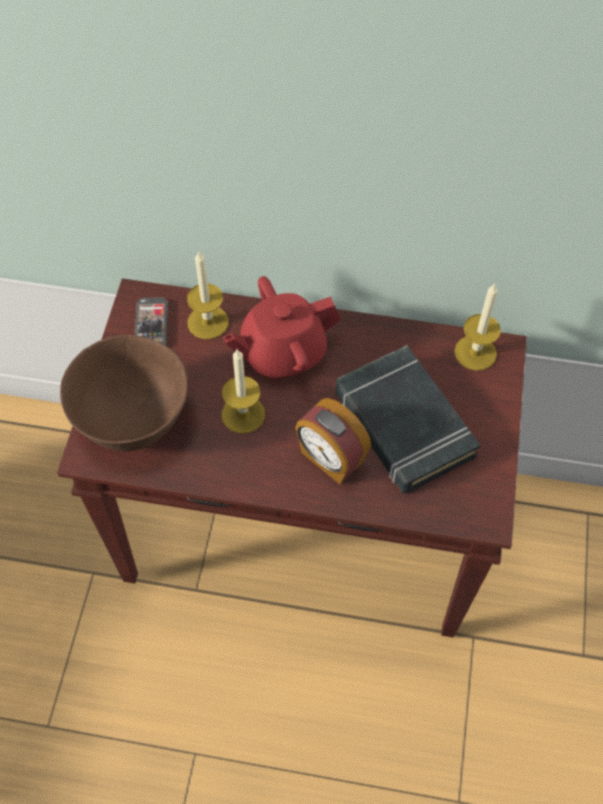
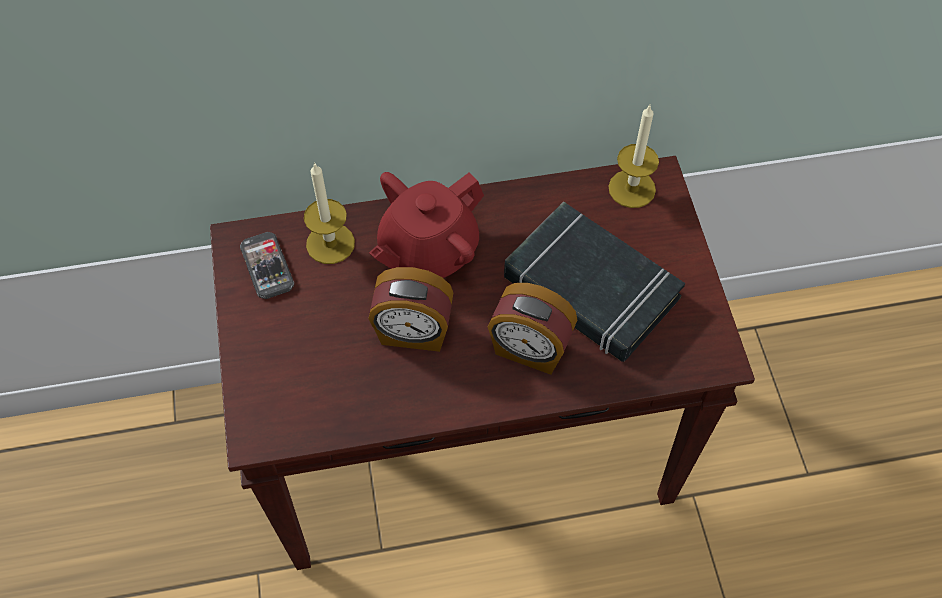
camera: 20 degrees left, 0 degrees up
brown bowl [60,335,188,451] -> none
candle [221,349,265,434] -> alarm clock [368,267,453,352]

